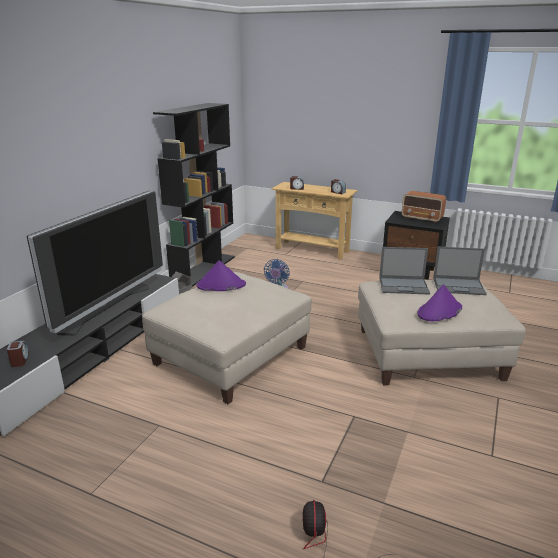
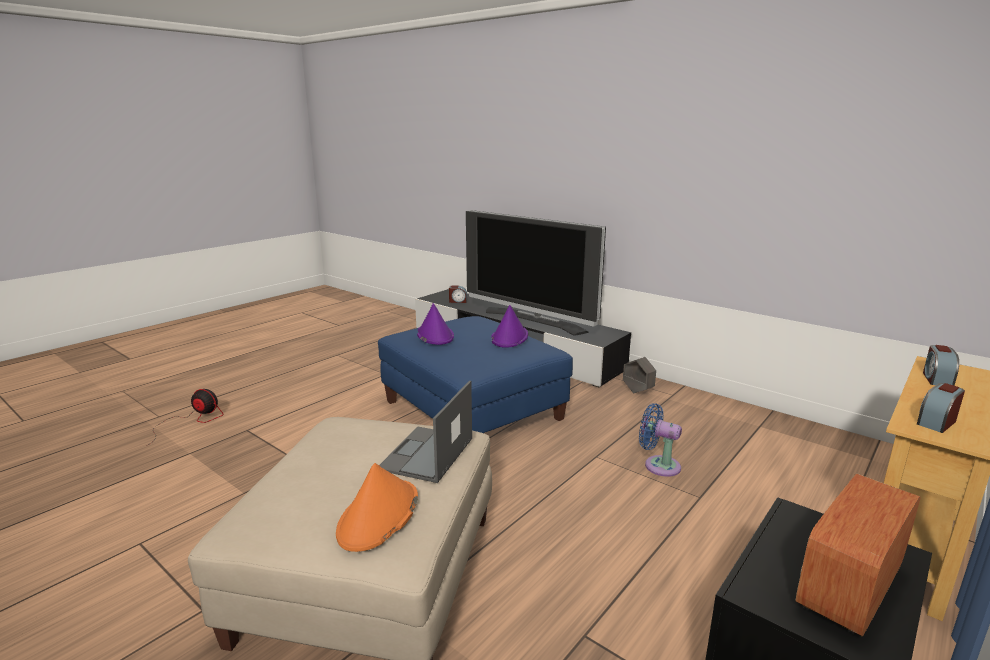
camera: 105 degrees right, 5 degrees down
beige ottoman [142,272,312,404] -> blue ottoman [378,316,573,433]
black bookcase [153,103,235,287] -> none
purple hat [417,284,462,321] -> purple hat moved to [417,303,454,345]
laptop [433,247,487,295] -> orange hat [336,463,418,552]

